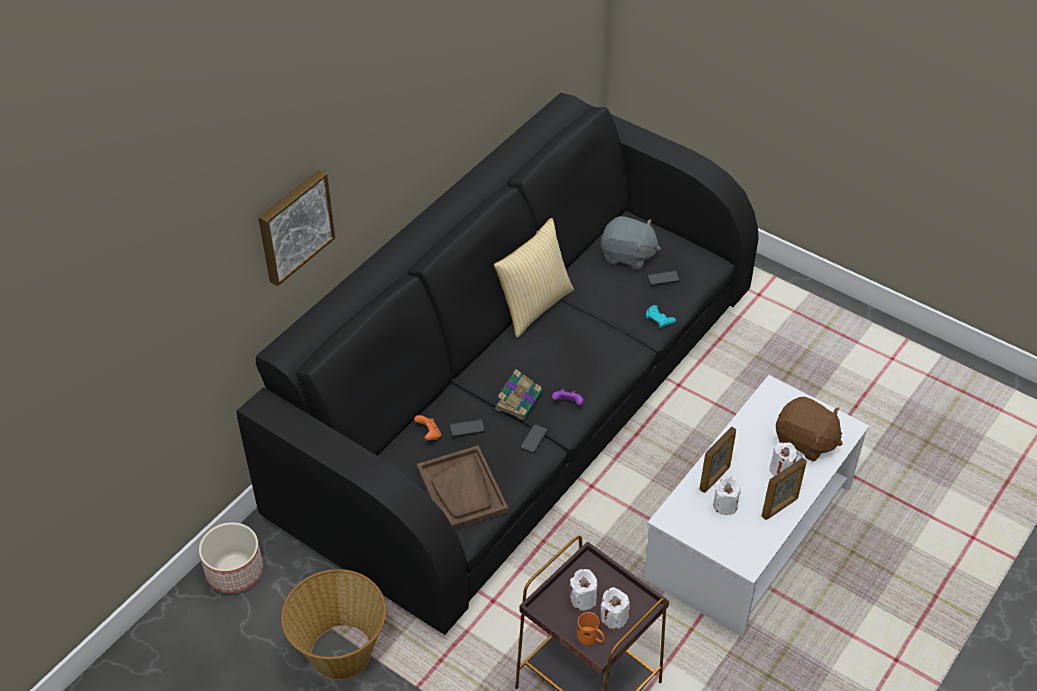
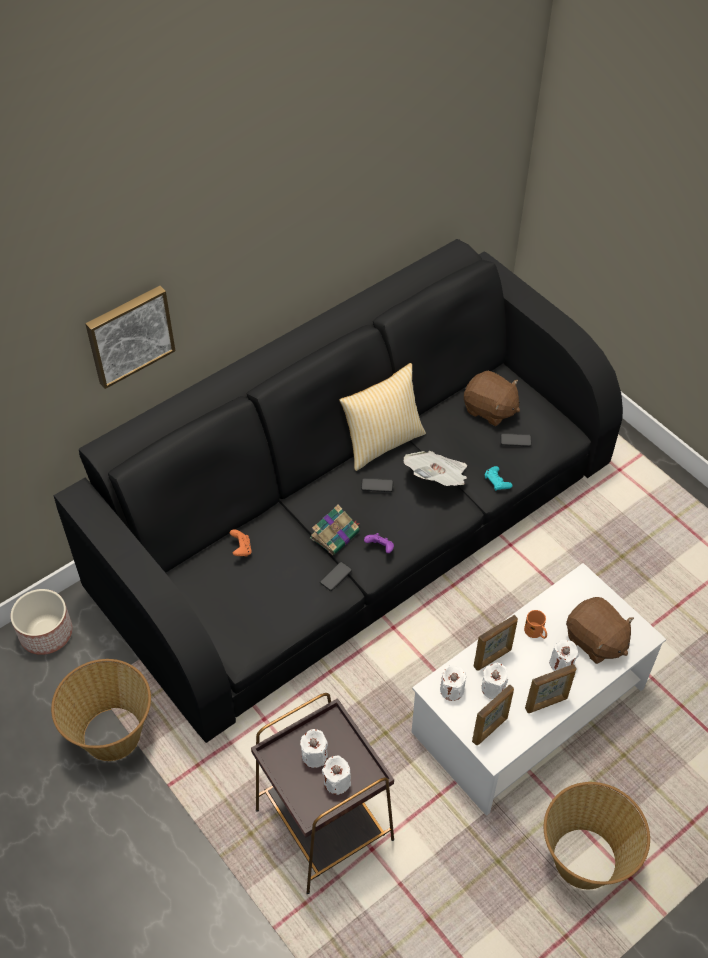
camera: 15 degrees right, 5 degrees up
brown tray [417,445,508,530] -> none
phone [449,419,485,437] -> phone moved to [361,478,393,492]
orange mug [577,612,605,645] -> orange mug moved to [524,610,547,639]
grey plush toy [601,216,661,270] -> brown plush toy [464,371,520,426]
none -> newspaper [404,451,467,486]
none -> white candle [440,665,466,701]
none -> picture frame [472,685,514,745]
none -> basket [544,782,650,889]

